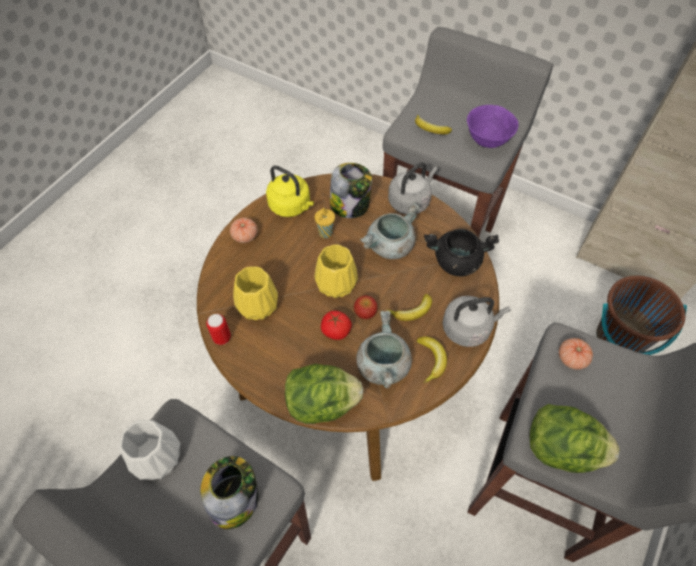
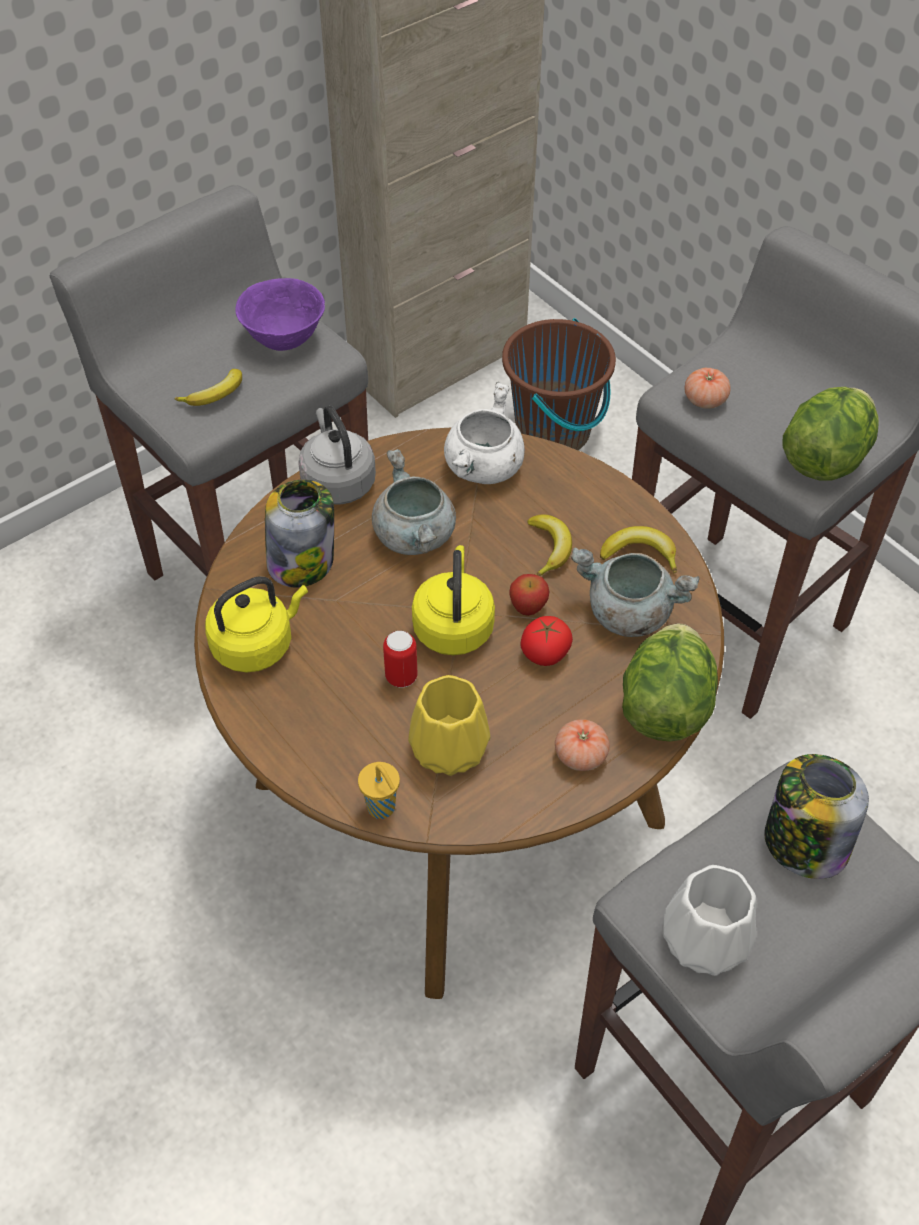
camera: 70 degrees left, 5 degrees down
can [206,314,231,345] -> can moved to [383,631,418,688]
tomato [230,218,258,243] -> tomato moved to [555,719,610,771]
yellow vase [314,244,358,298] -> yellow kettle [412,545,495,655]
yellow cup [315,208,335,238] -> yellow cup moved to [358,762,400,819]
black cooking pot [424,229,499,276] -> white cooking pot [444,382,525,484]
grey kettle [442,296,511,347] -> none

